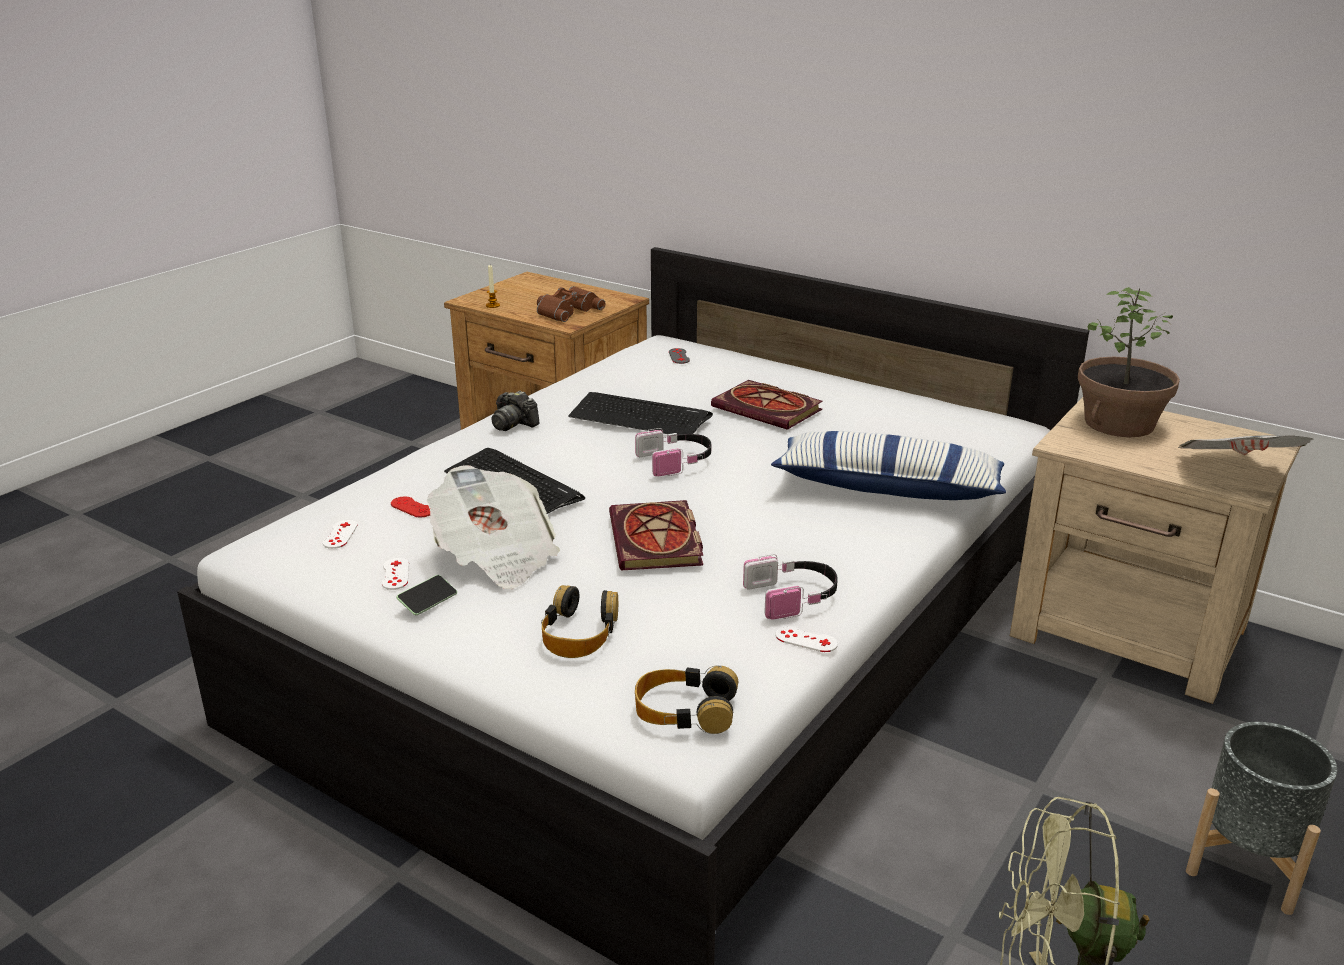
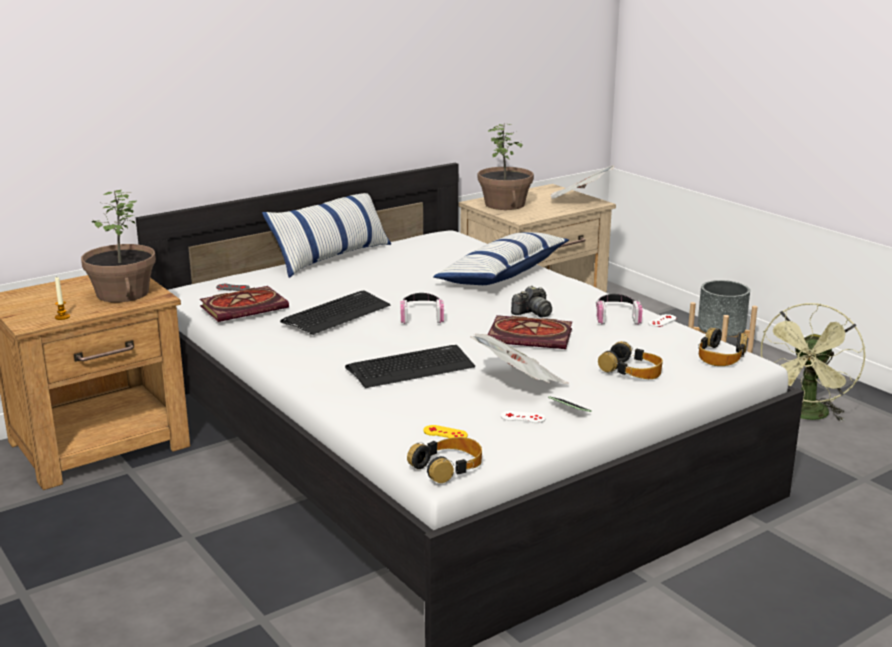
camera: 70 degrees left, 5 degrees down
white game controller [323,520,357,549] -> yellow game controller [423,425,468,438]
red game controller [391,497,430,517] -> none
camera [491,391,540,431] -> camera moved to [511,286,552,318]
brown binoculars [537,286,605,322] -> potted plant [81,190,156,302]
book [711,380,823,430] -> book moved to [200,286,289,322]
none -> pillow [262,193,391,278]
none -> headphones [407,437,482,483]

